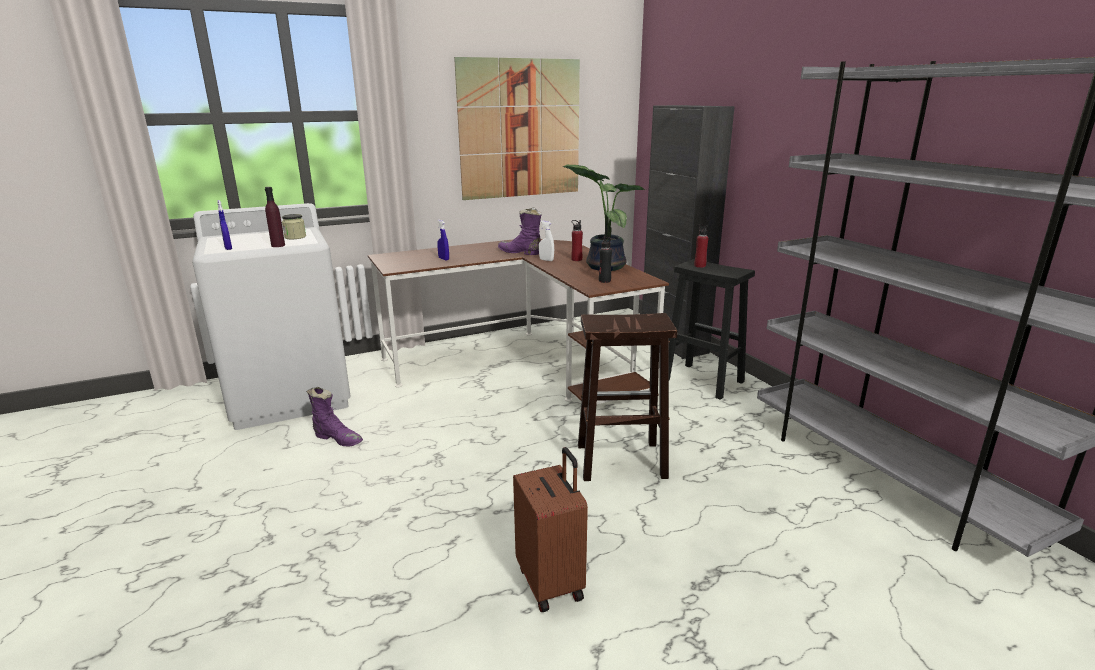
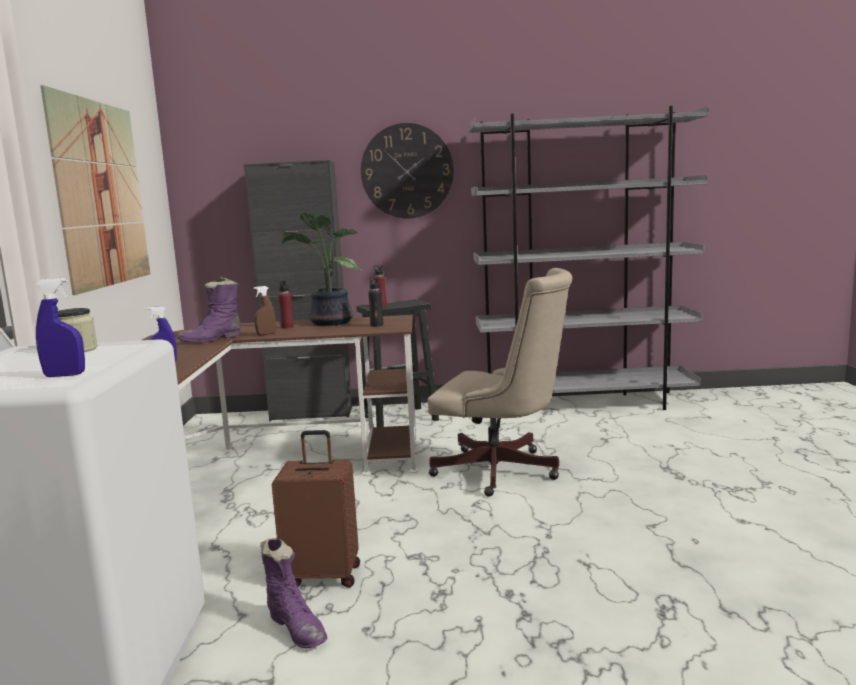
camera: 65 degrees left, 10 degrees down
purple bottle [265,187,285,247] -> none
purple boot [306,387,363,447] -> purple boot turned 90 degrees clockwise [260,538,327,648]
brown suitcase [513,447,588,612] -> brown suitcase moved to [272,430,360,588]
white spray bottle [539,221,554,261] -> brown spray bottle [254,286,276,335]
brown stool [578,313,677,481] -> beige office chair [428,268,572,497]
none -> wall clock [361,123,454,219]

